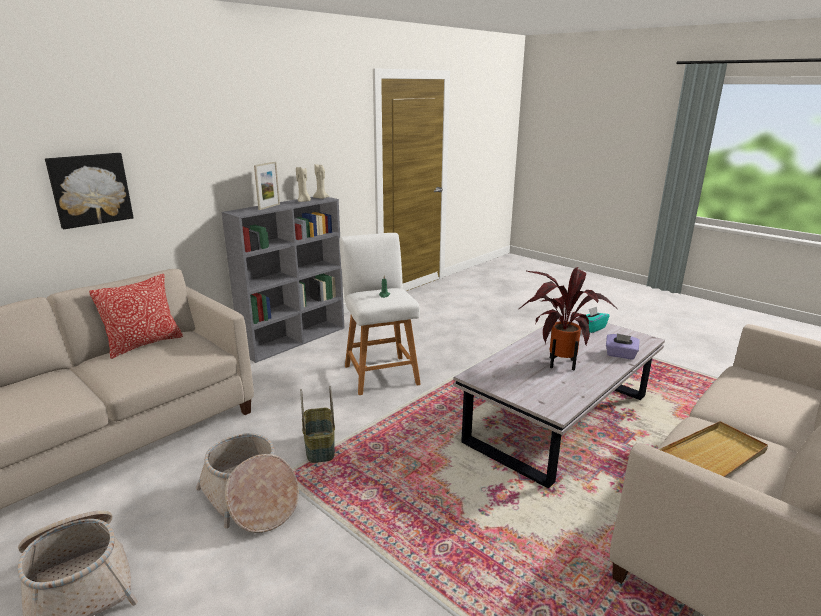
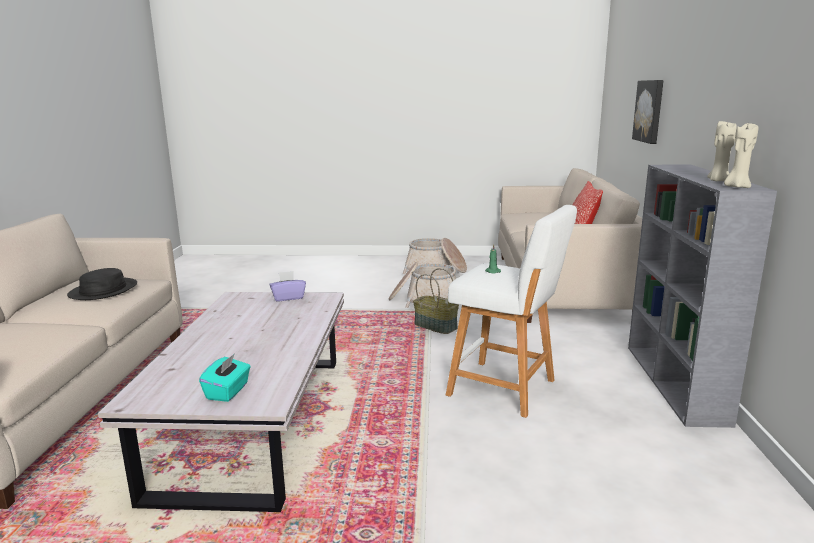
camera: 140 degrees right, 5 degrees down
picture frame [254,162,280,210] -> none
potted plant [519,267,617,371] -> none
purple tissue box [606,334,640,360] -> purple tissue box moved to [269,271,306,302]
beige tray [659,421,768,477] -> black hat [67,268,137,300]

